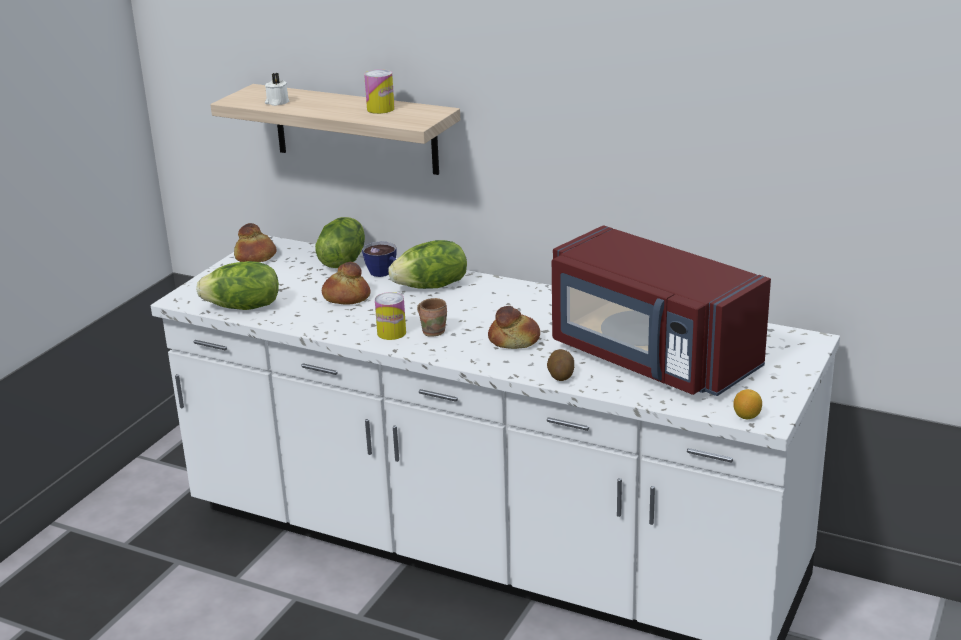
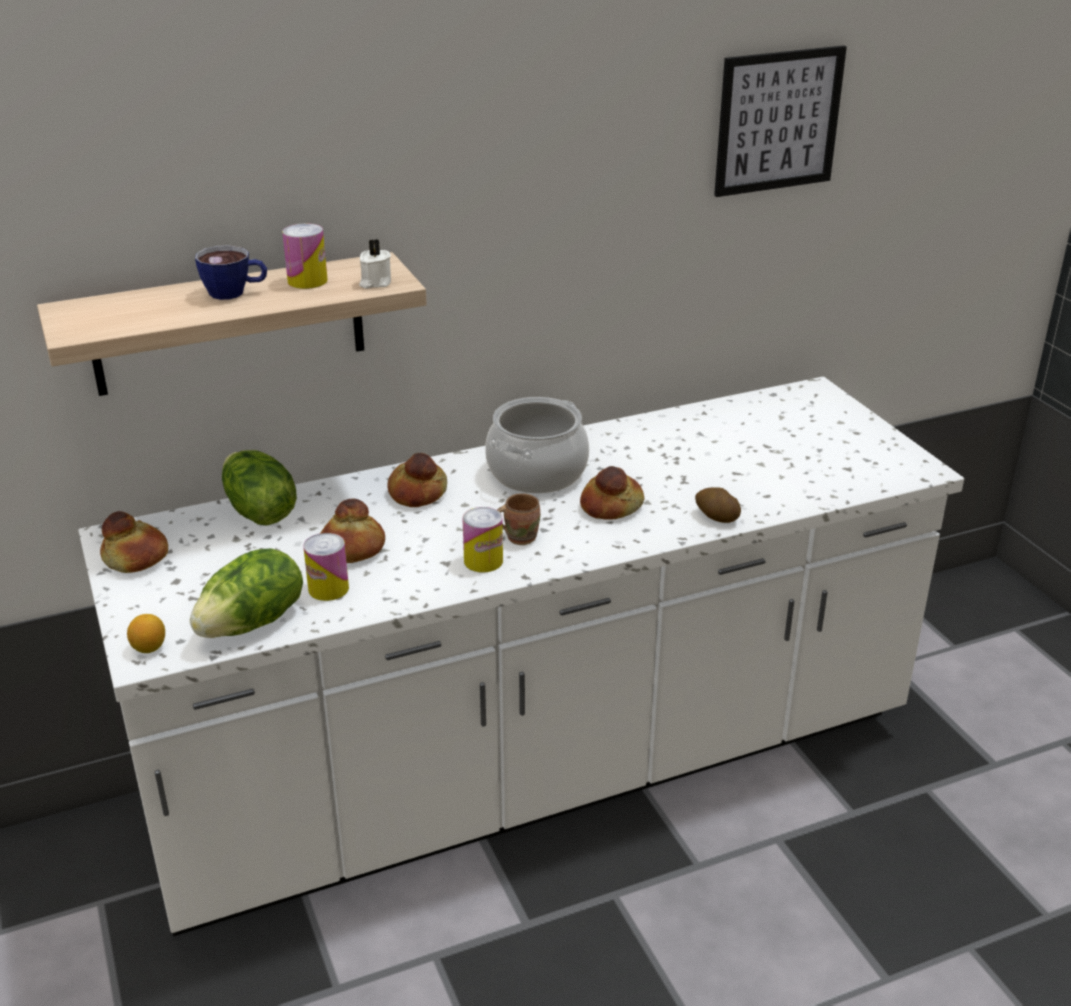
camera: 50 degrees left, 5 degrees up
white candle [265,73,289,106] -> white candle moved to [359,239,391,289]
cup [362,241,397,277] -> cup moved to [195,245,267,300]
lettuce [388,240,467,289] -> bread [387,453,448,507]
red microwave [552,225,771,396] -> none
lemon [733,389,762,419] -> lemon moved to [127,614,165,653]
none -> can [303,533,349,601]
none -> cooking pot [485,397,589,494]
none -> picture [714,45,847,197]

